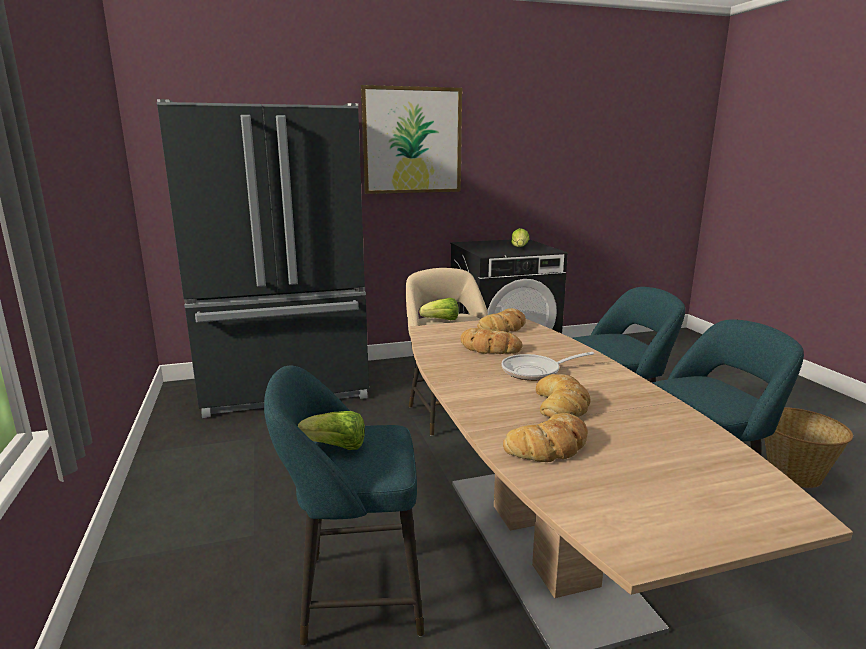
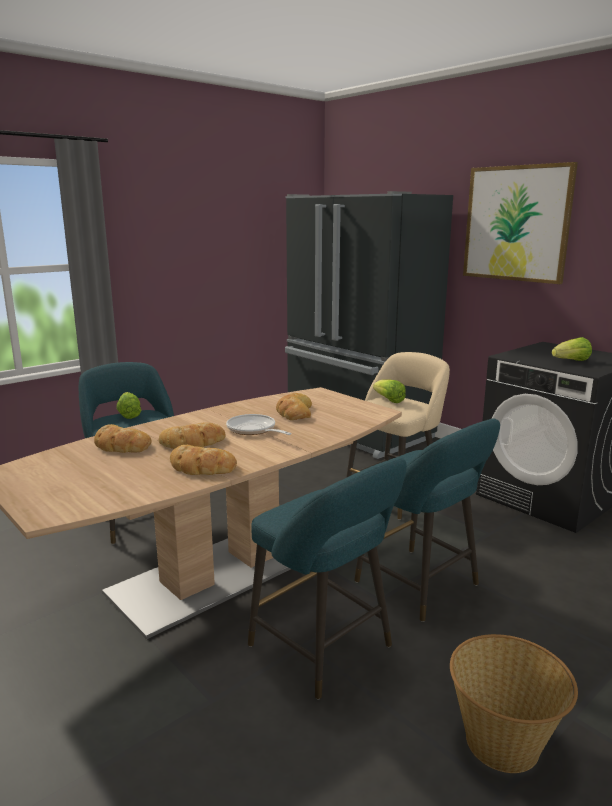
camera: 65 degrees right, 0 degrees up
bread [477,308,526,332] -> bread moved to [170,445,237,475]

